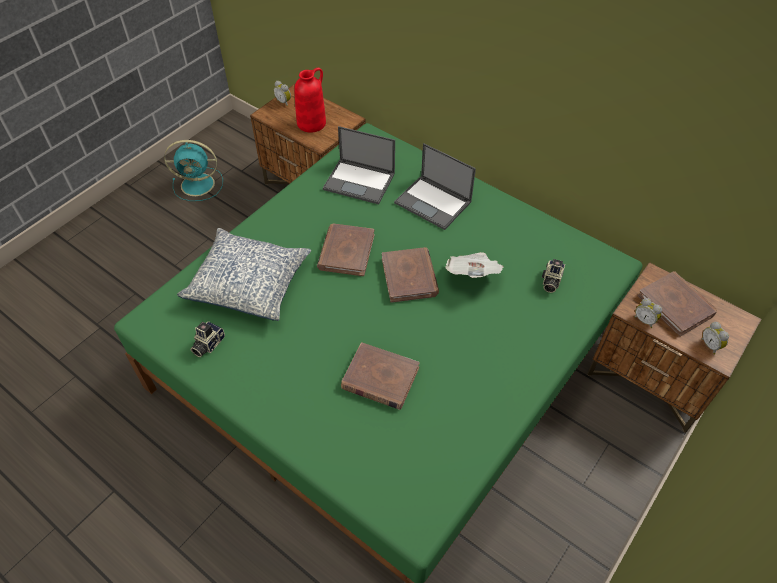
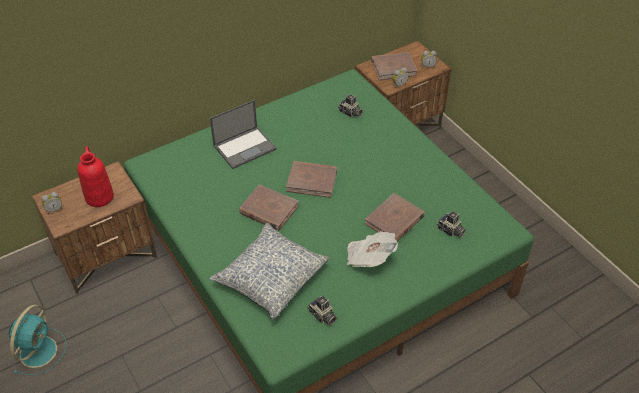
camera: 70 degrees left, 5 degrees down
laptop [323,126,395,204] -> none
newspaper [445,252,504,278] -> newspaper moved to [347,231,398,267]
none -> camera [437,211,466,238]

